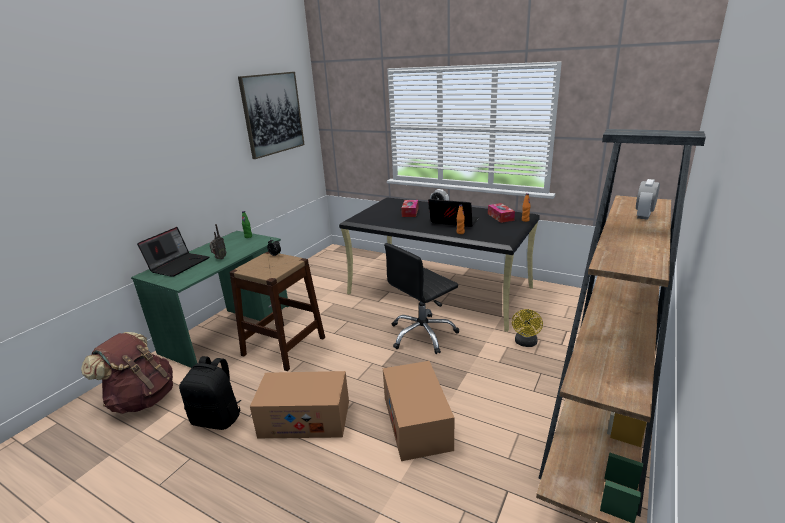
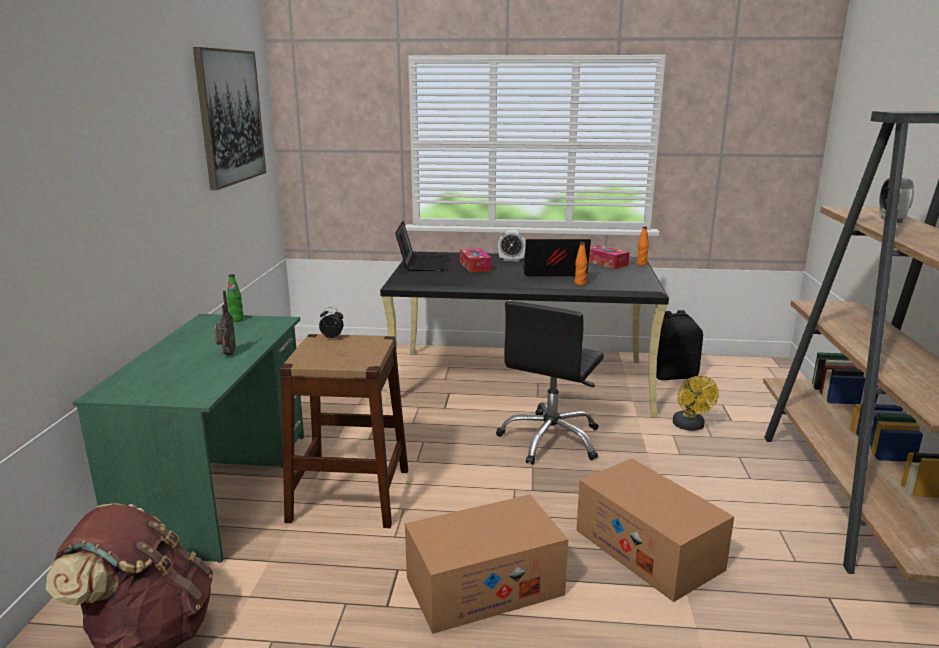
camera: 25 degrees left, 5 degrees down
laptop [137,227,209,277] -> laptop moved to [395,221,449,271]
black backpack [179,356,241,430] -> black backpack moved to [656,310,703,380]

